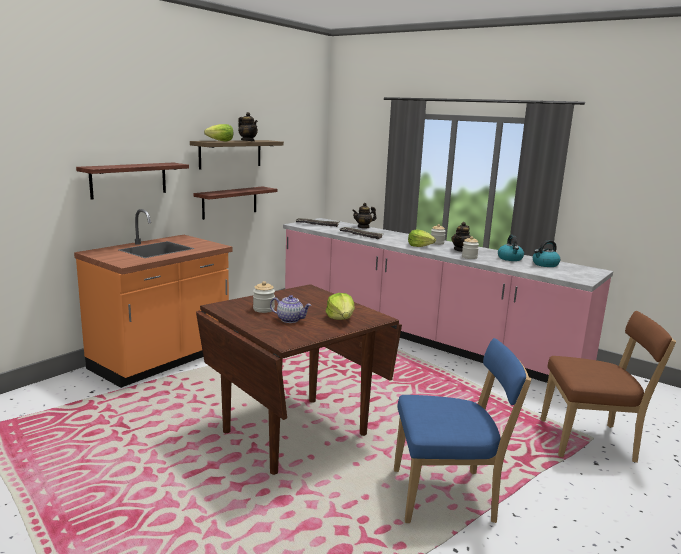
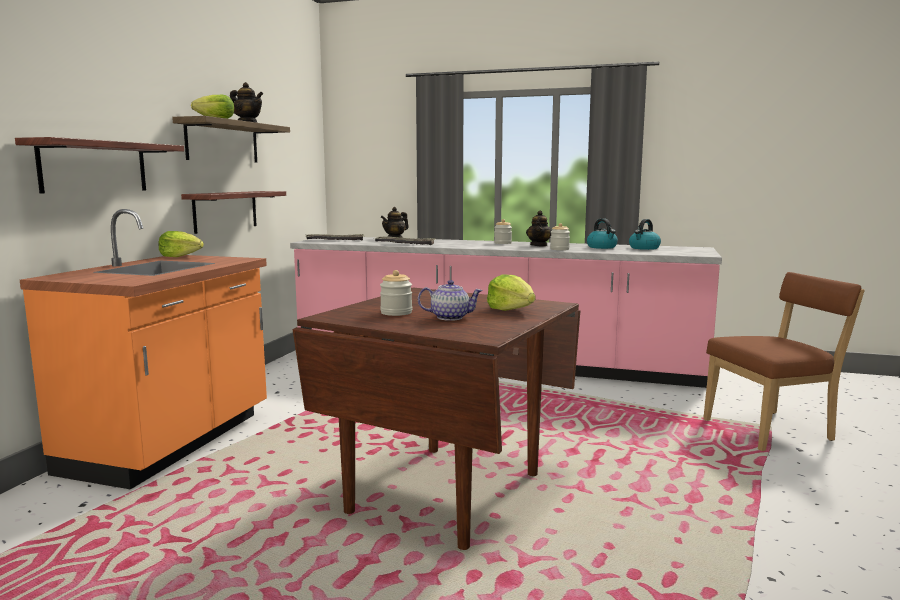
camera: 20 degrees left, 5 degrees down
blue chair [394,338,531,523] -> none
lettuce [408,230,436,247] -> lettuce moved to [159,231,204,257]

